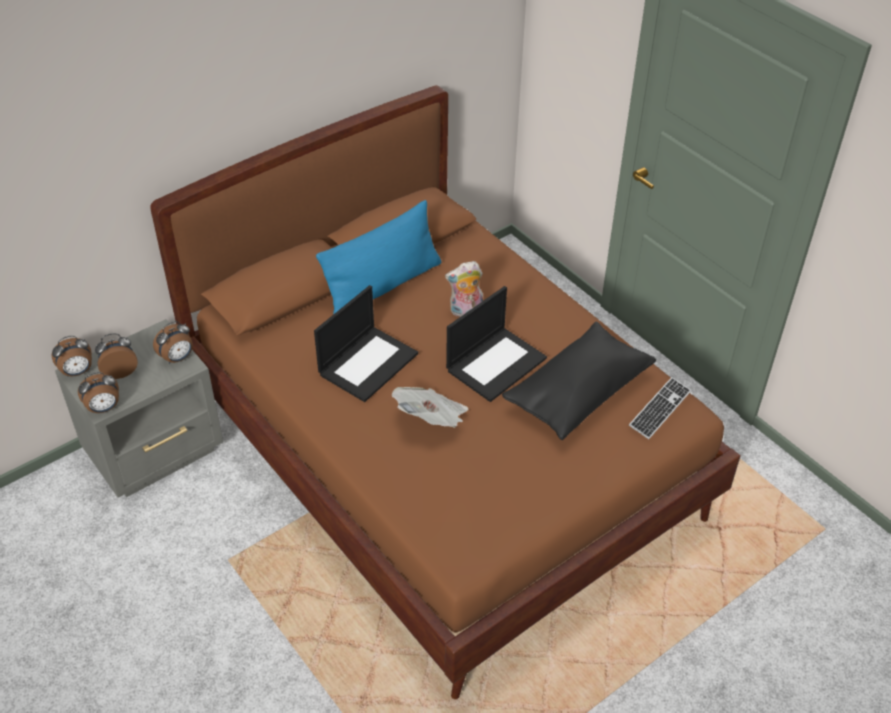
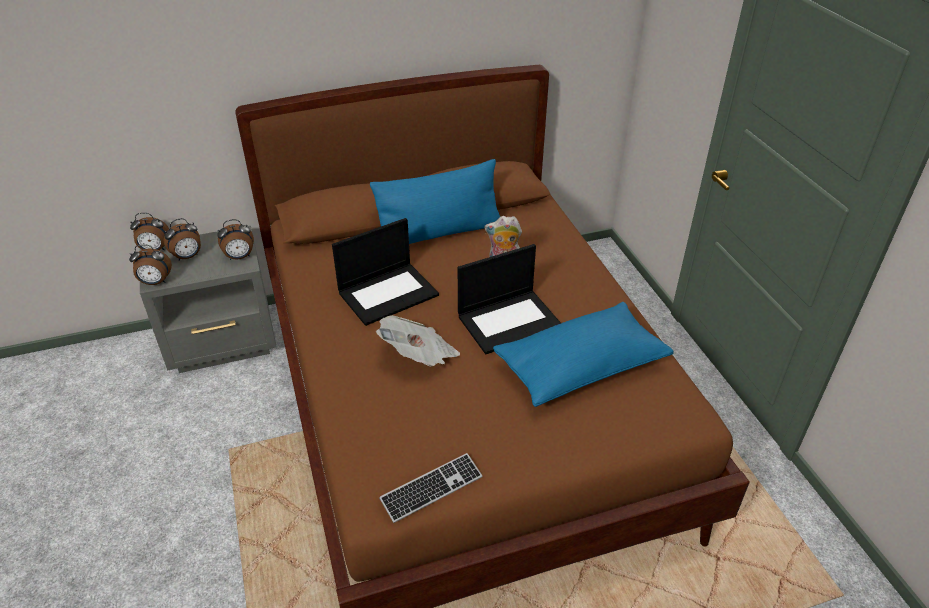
camera: 20 degrees right, 5 degrees down
alarm clock [95,333,138,379] -> alarm clock turned 150 degrees clockwise [164,218,201,261]
black pillow [502,322,656,440] -> blue pillow [493,302,674,407]
keyboard [629,377,691,439] -> keyboard moved to [379,453,483,523]

